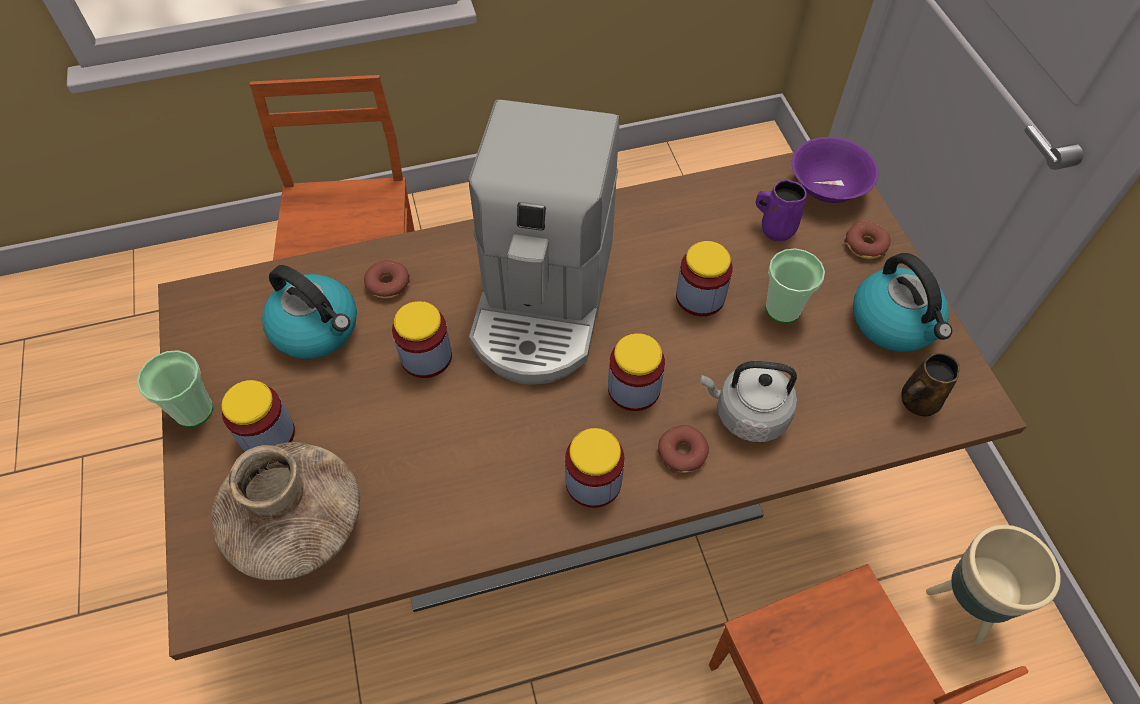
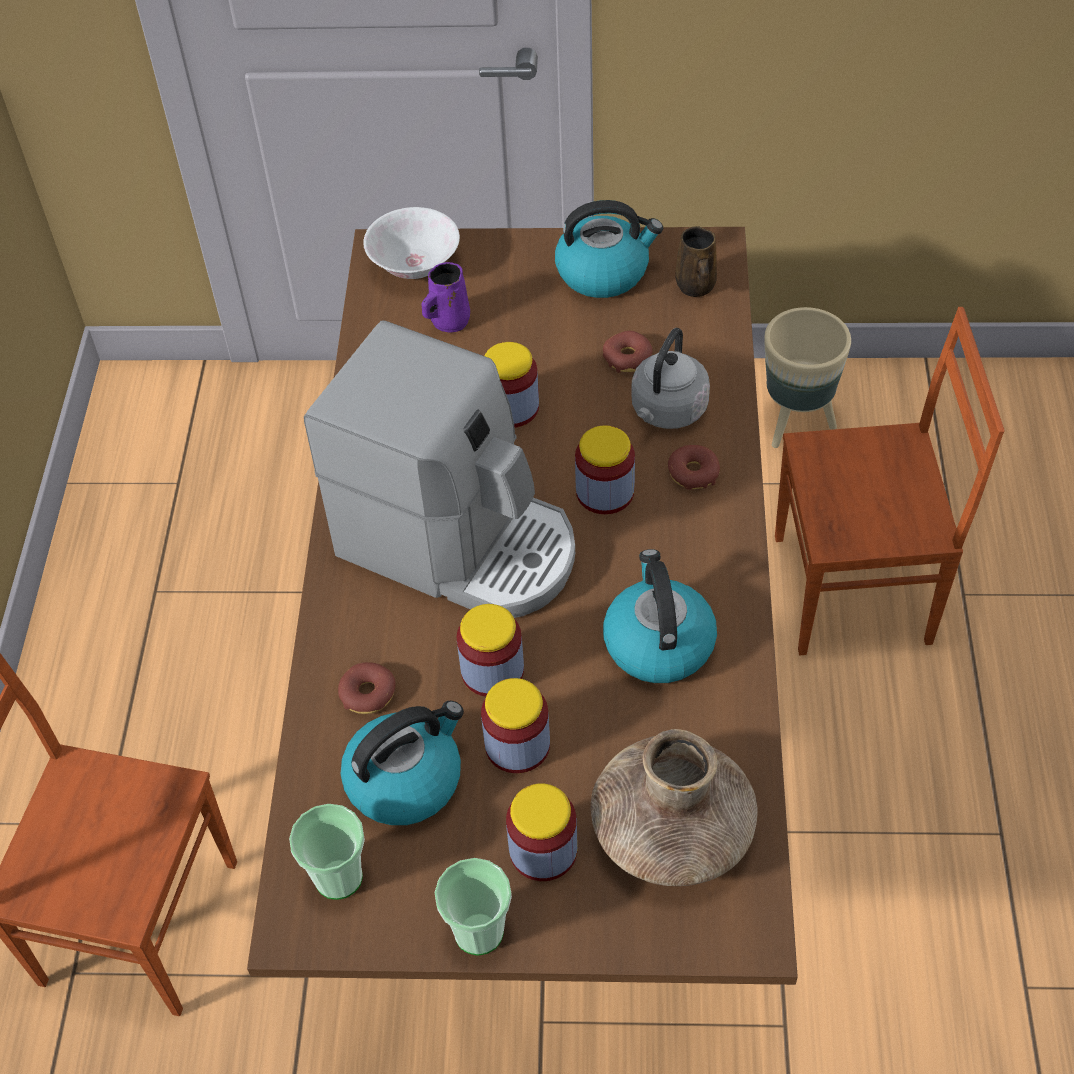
camera: 70 degrees left, 5 degrees down
jar [565,428,624,508] -> jar moved to [481,678,550,773]
cup [766,248,825,323] -> cup moved to [289,804,365,900]
purple bowl [792,137,879,203] -> white bowl [363,207,460,279]
donut [844,221,890,259] -> donut moved to [603,331,653,373]
none -> kettle [603,549,717,683]

